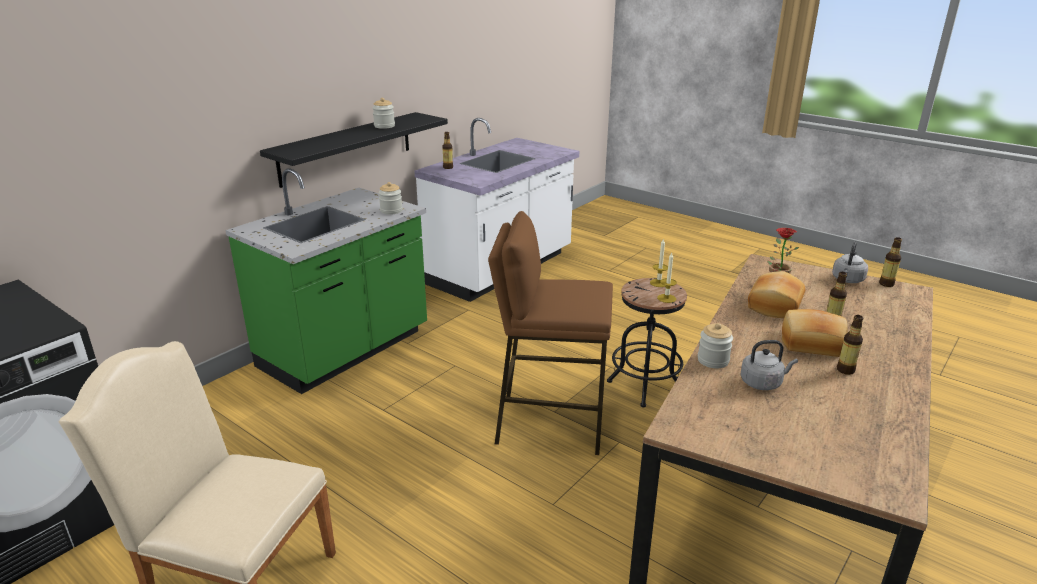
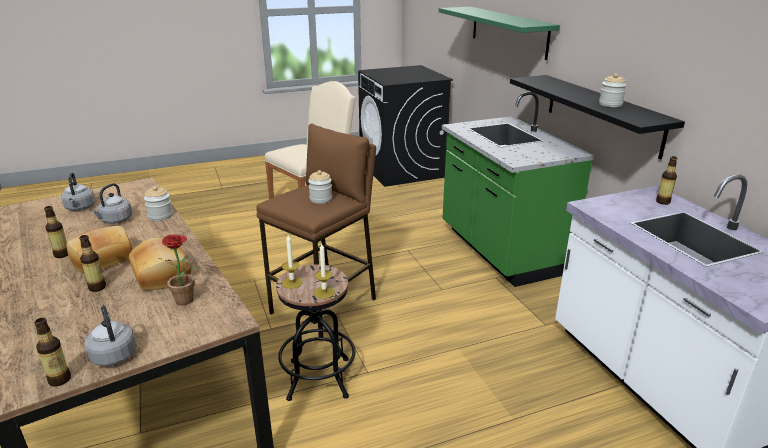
camera: 120 degrees right, 0 degrees up
jar [379,182,403,215] -> jar moved to [308,170,332,204]
none -> grey kettle [61,173,95,211]
none -> green shelf [439,7,560,60]

